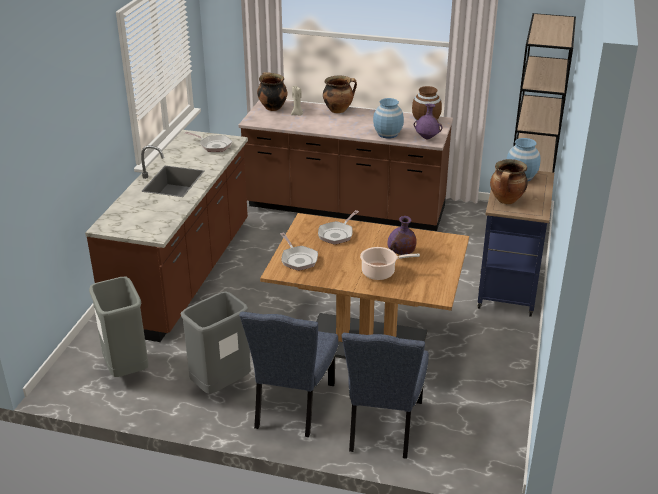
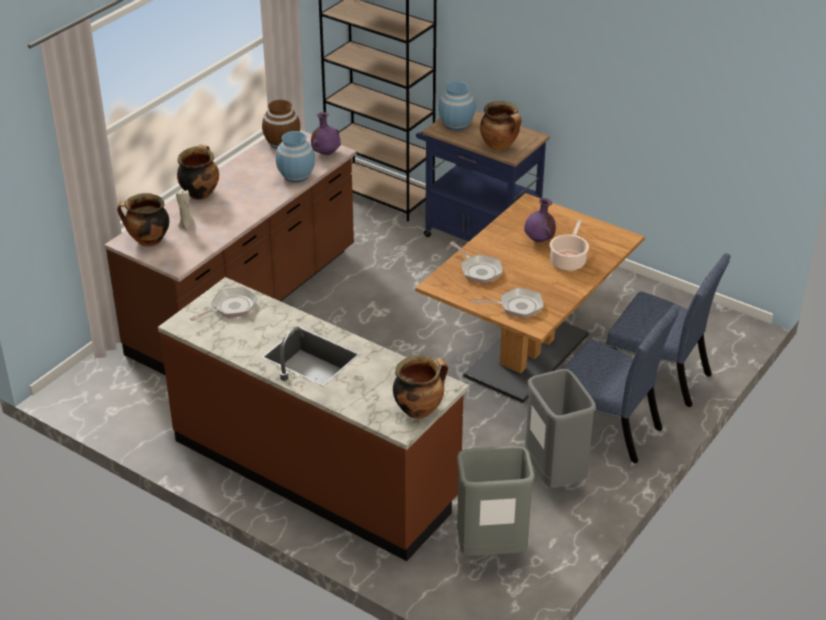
camera: 70 degrees left, 5 degrees up
none -> cooking pot [393,355,448,419]

